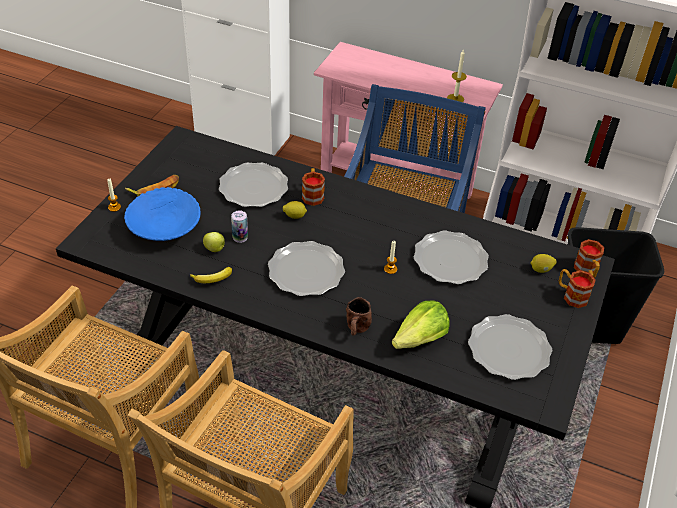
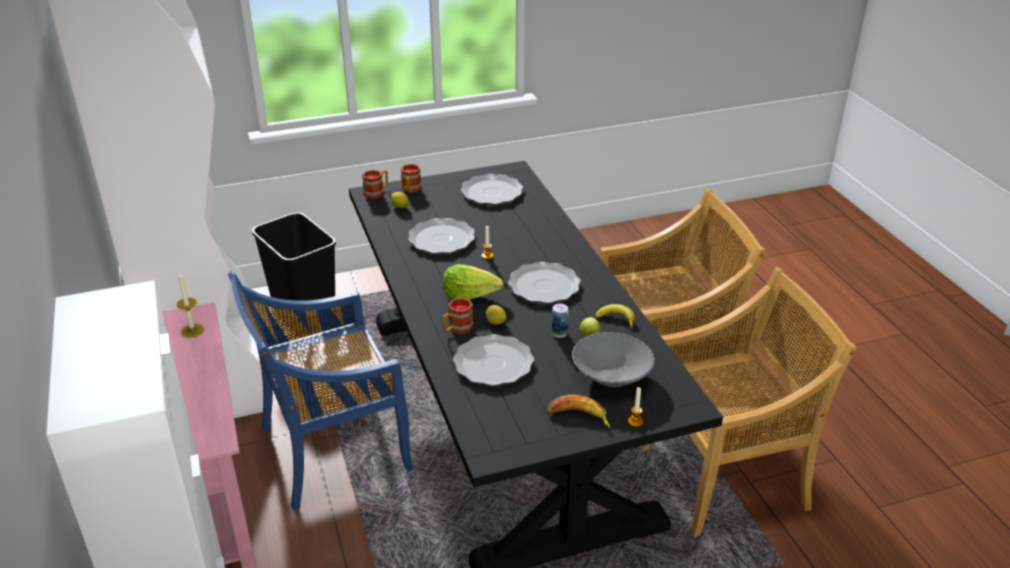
camera: 130 degrees left, 10 degrees down
blue bowl [124,187,201,241] -> grey bowl [572,332,655,387]
brown mug [346,297,372,336] -> none
lettuce [392,300,450,349] -> lettuce moved to [443,264,504,299]

